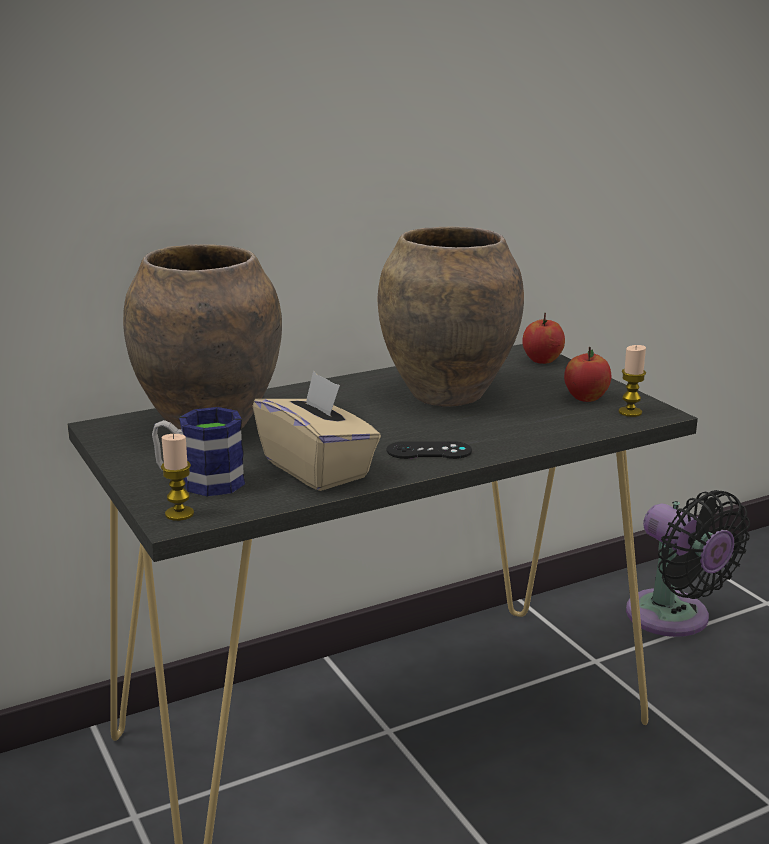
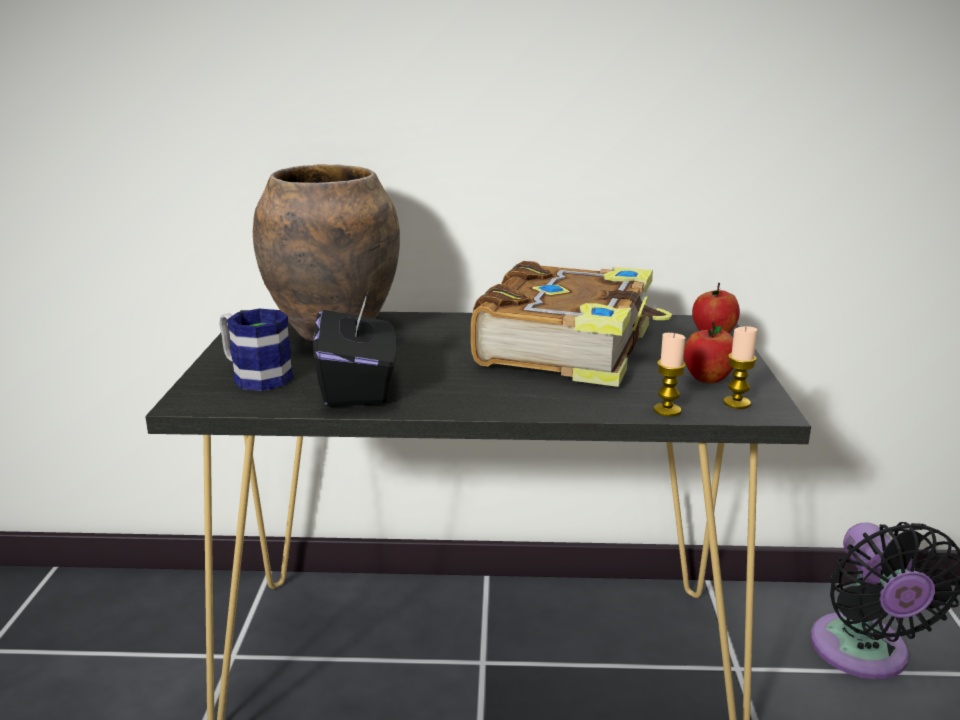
camera: 30 degrees right, 0 degrees up
candle [161,434,194,521] -> candle moved to [654,333,686,417]
beige tissue box [253,371,381,491] -> black tissue box [313,292,396,407]
brown vase [378,226,524,407] -> book [471,261,672,387]
black game controller [387,441,472,459] -> none

